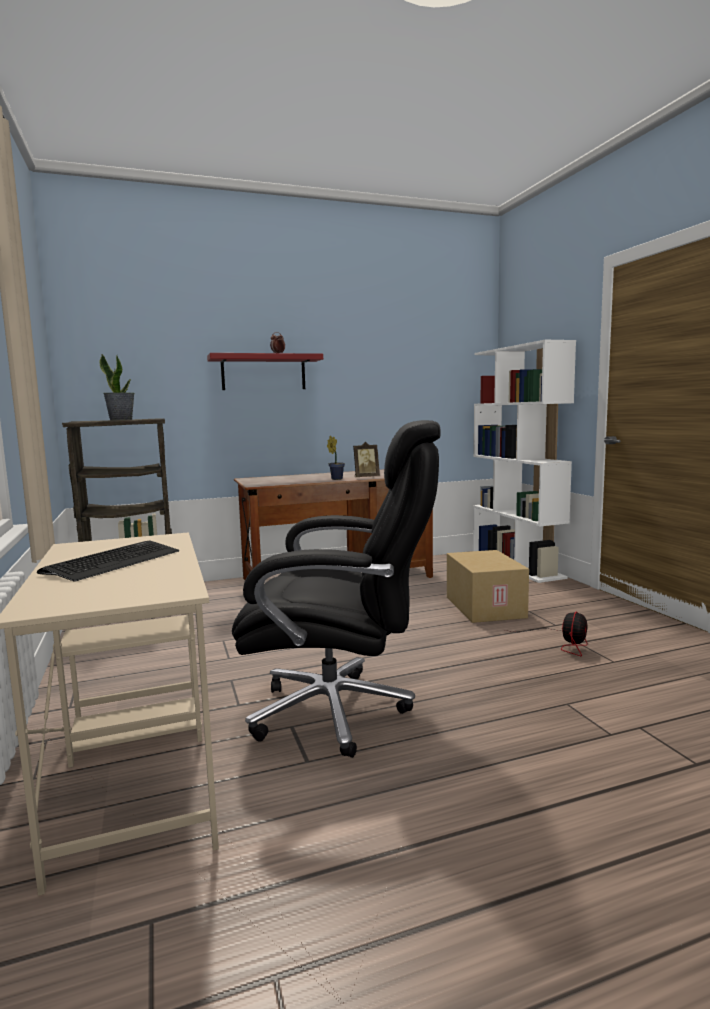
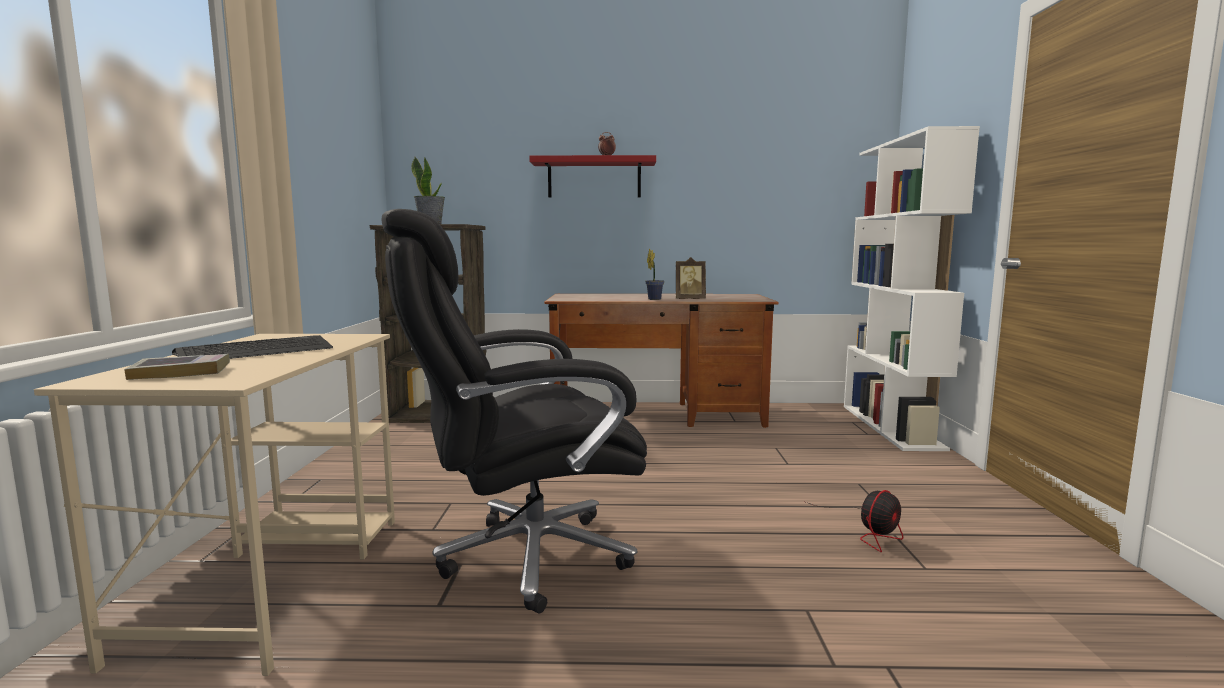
camera: 20 degrees right, 0 degrees up
black office chair [232,420,441,758] -> black office chair turned 135 degrees clockwise [382,209,647,614]
cardboard box [447,550,529,623] -> none
none -> book [124,354,230,380]

